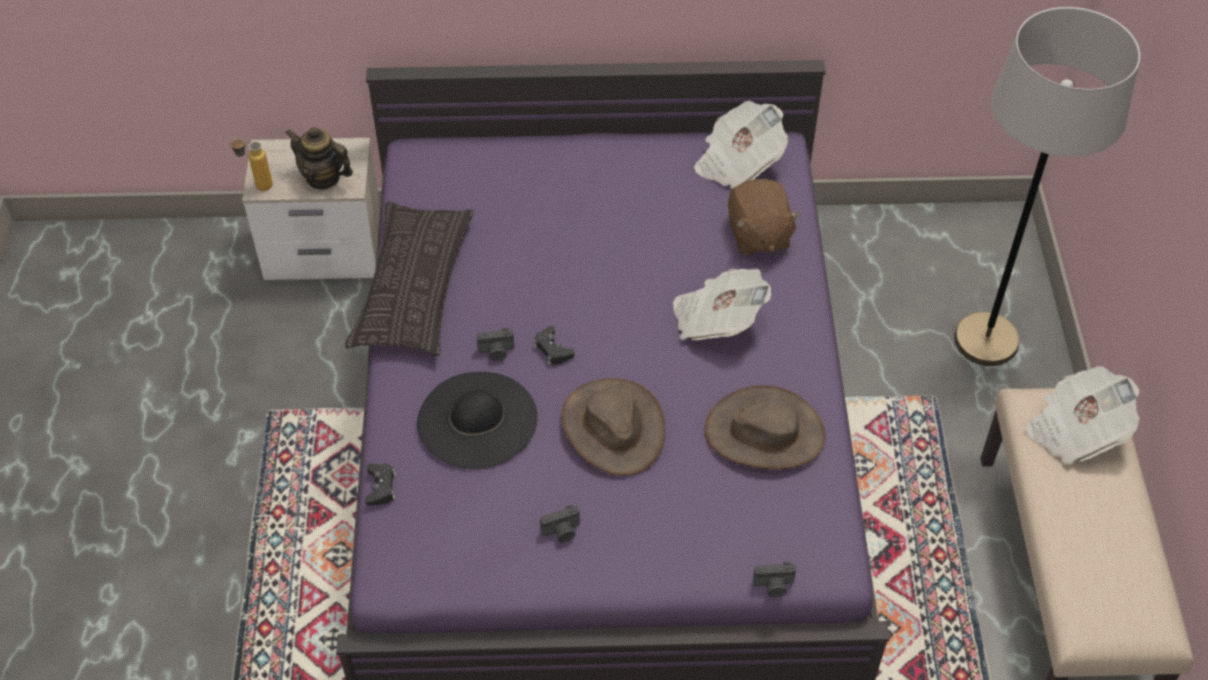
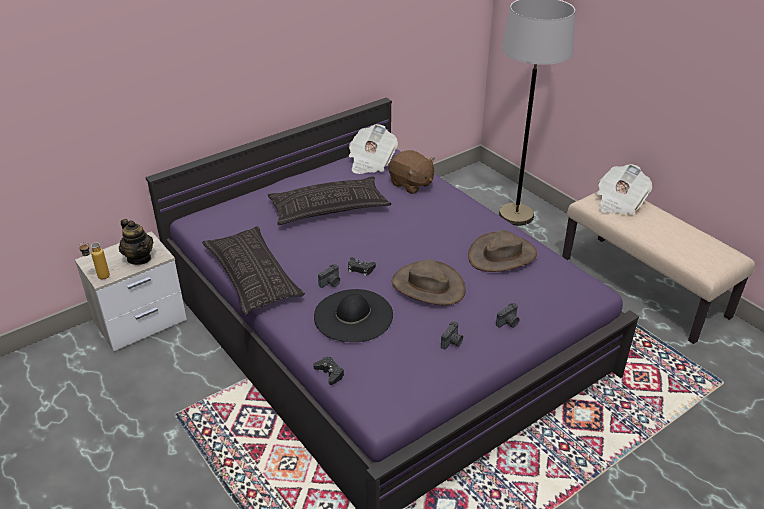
camera: 35 degrees left, 15 degrees down
teapot [285,127,353,190] -> teapot turned 120 degrees counterclockwise [119,219,153,265]
newspaper [673,269,771,340] -> none
camera [753,562,796,597] -> camera moved to [496,303,520,328]
none -> pillow [268,176,391,225]

